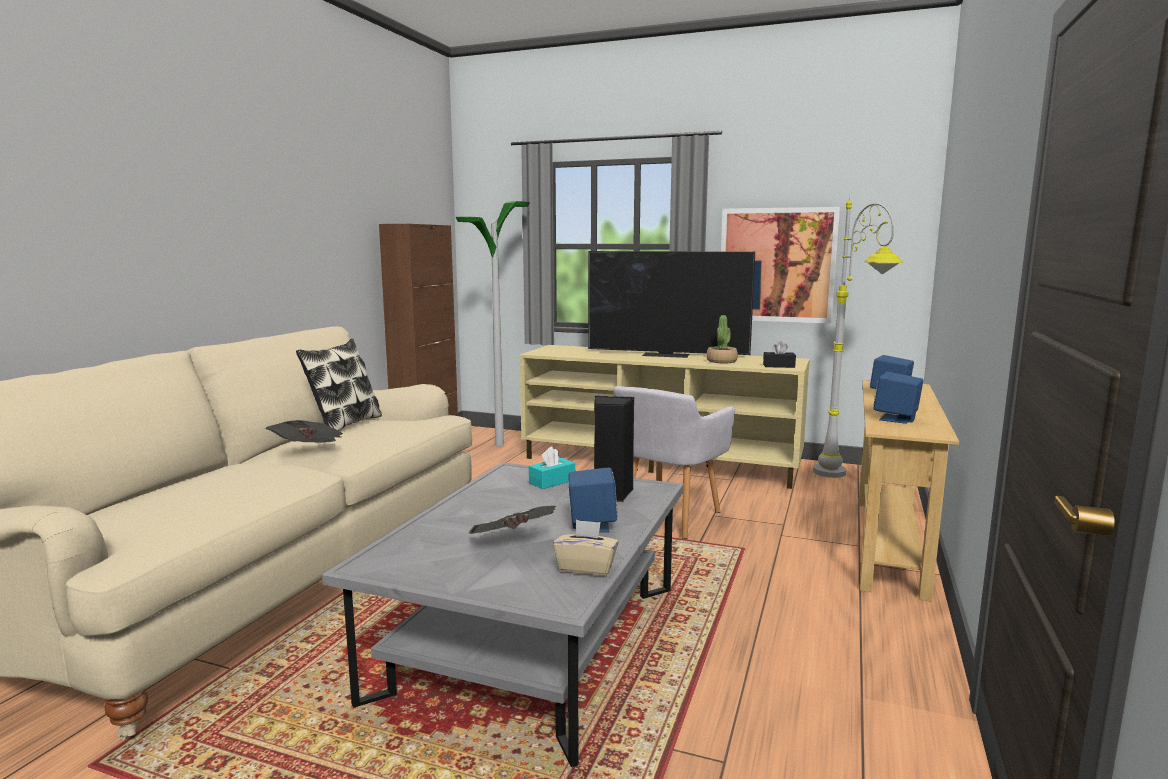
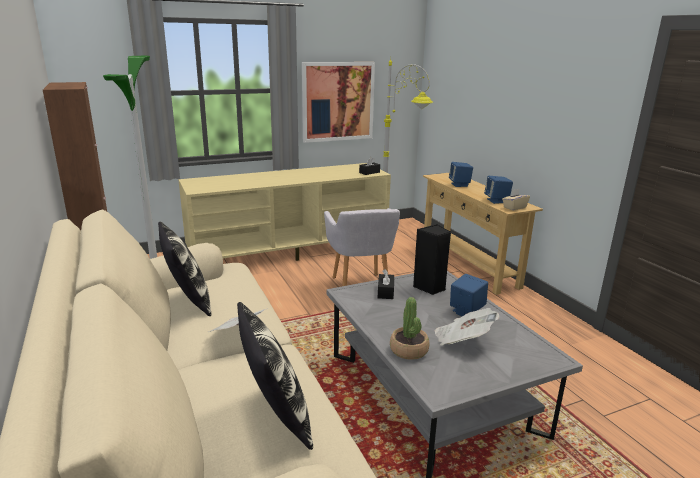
camera: 45 degrees left, 10 degrees up
turquoise tissue box [529,446,575,489] -> black tissue box [378,269,394,299]
beige tissue box [553,520,619,575] -> beige tissue box moved to [502,189,530,211]
television [588,251,755,358] -> none
potted plant [706,315,738,363] -> potted plant moved to [390,297,429,360]
none -> pillow [237,302,313,450]

